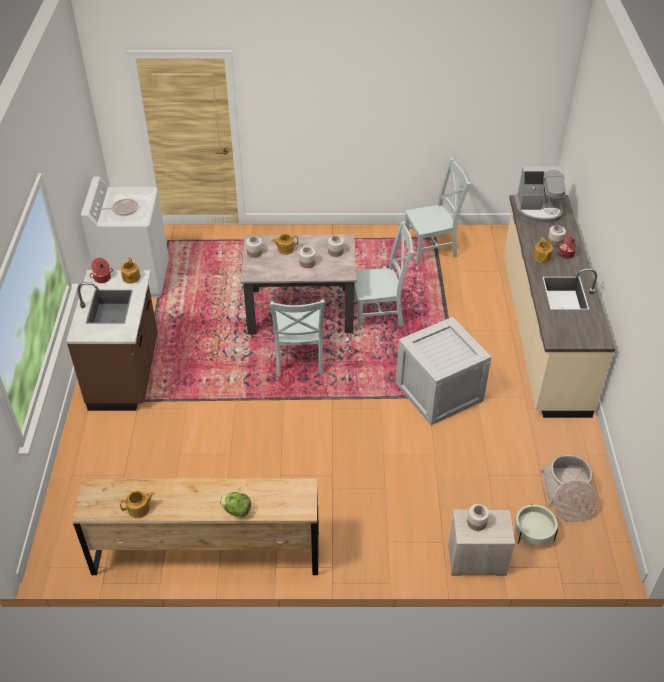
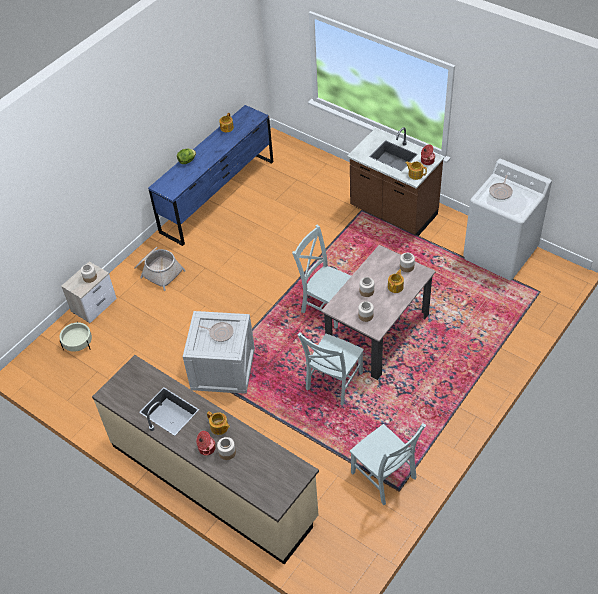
camera: 130 degrees right, 5 degrees up
brown dresser [72,479,319,575] -> blue dresser [148,105,273,246]
grey chair [404,158,471,264] -> grey chair turned 60 degrees counterclockwise [350,423,426,505]
coffee machine [514,166,566,223] -> none
basket [540,455,597,522] -> basket moved to [134,247,186,291]
none -> frying pan [198,322,234,342]

